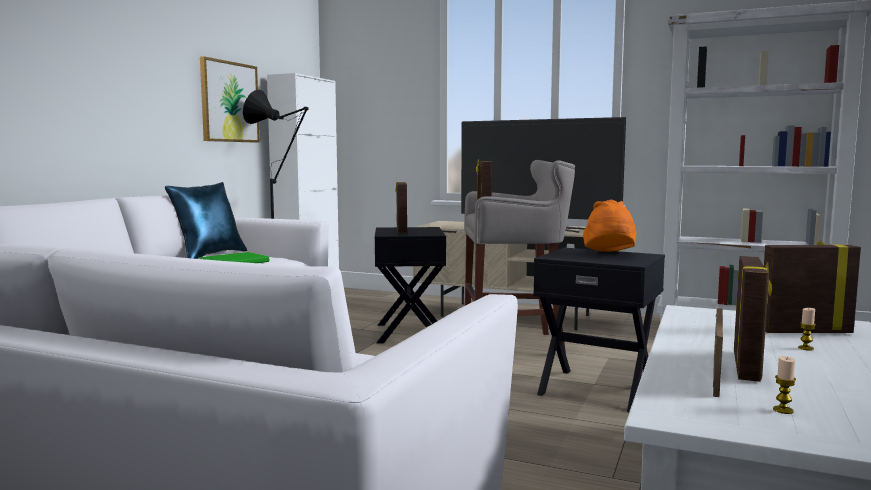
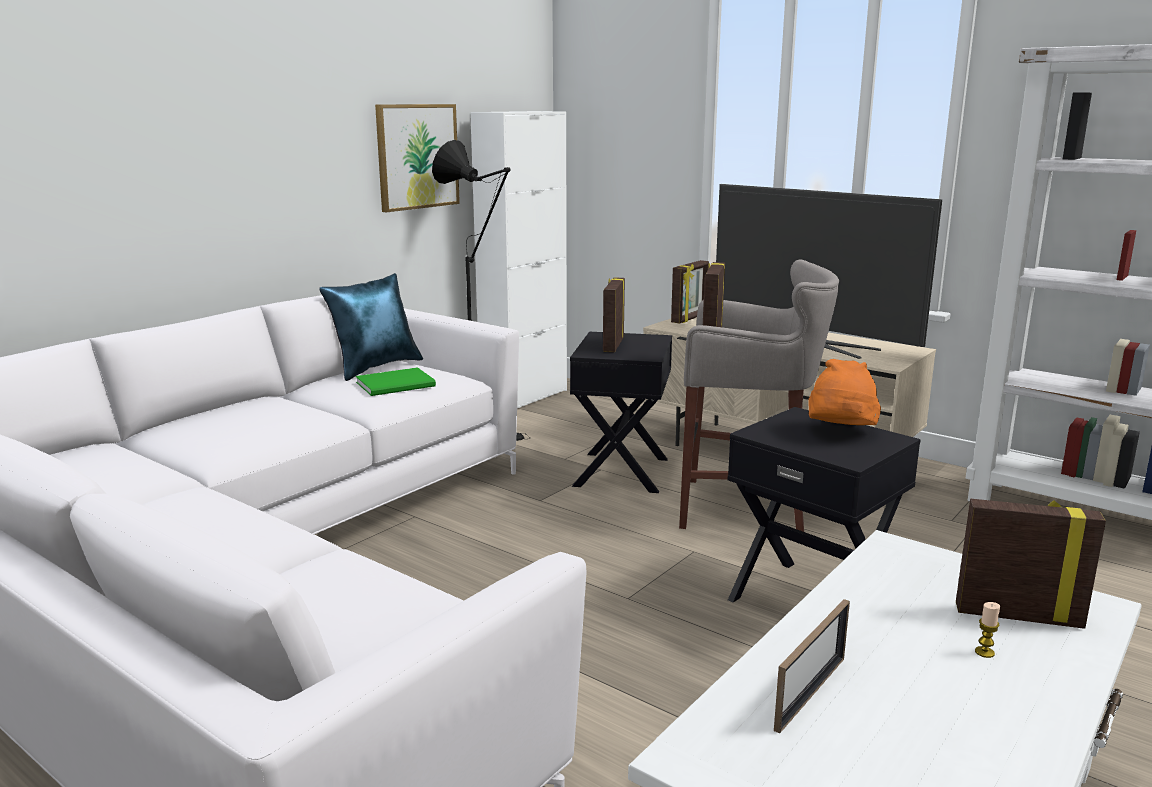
camera: 15 degrees right, 10 degrees up
picture frame [734,256,772,382] -> picture frame moved to [671,260,709,324]
candle [773,356,796,414] -> none

